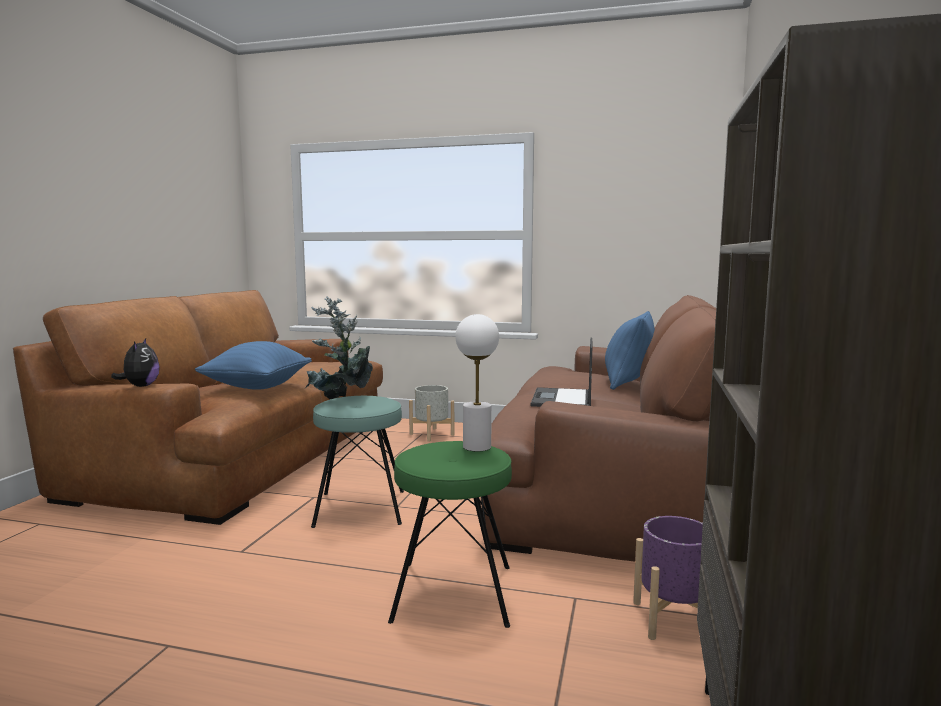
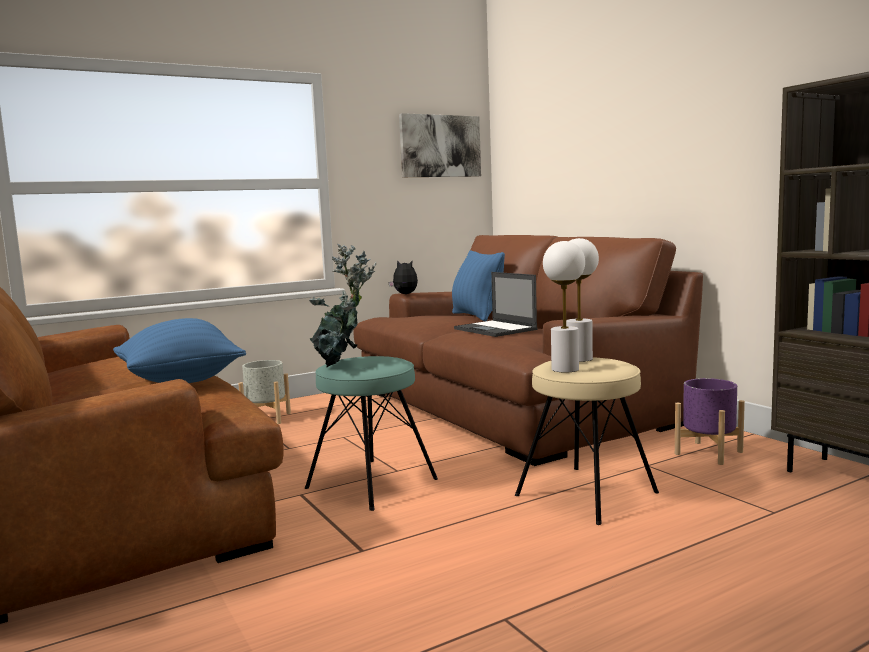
camera: 45 degrees left, 0 degrees up
plush toy [111,338,160,387] -> plush toy moved to [389,260,418,294]
green stool [388,441,512,628] -> beige stool [515,358,659,525]
none -> picture [399,113,481,177]
none -> white table lamp [543,241,585,373]

